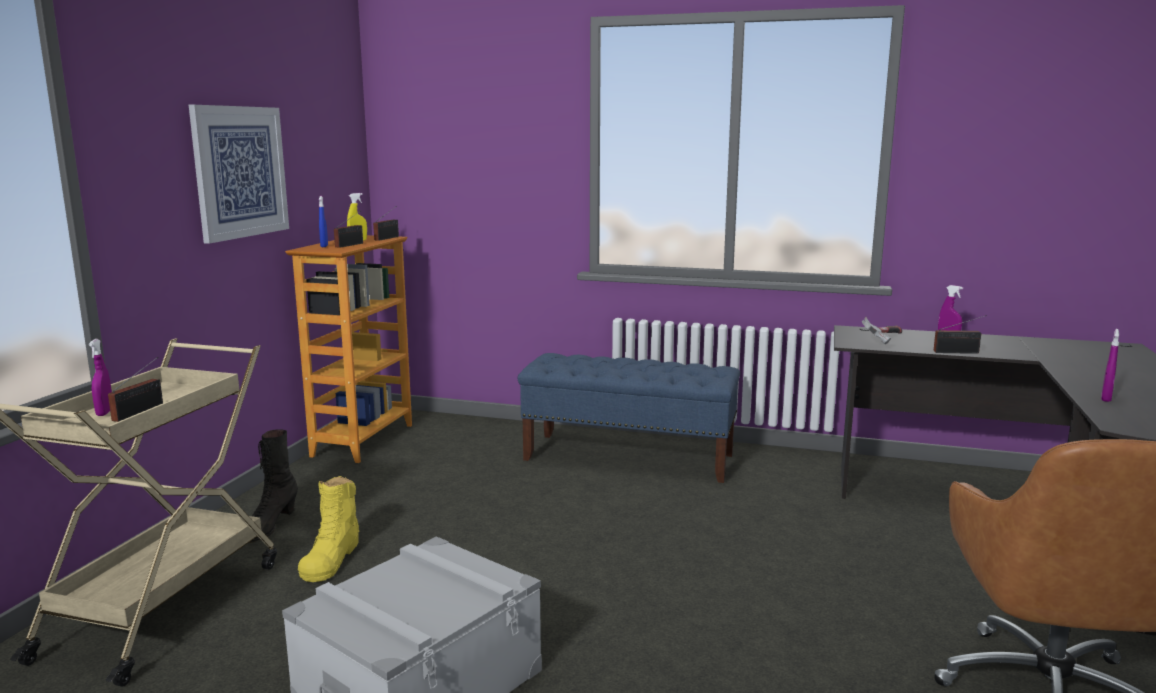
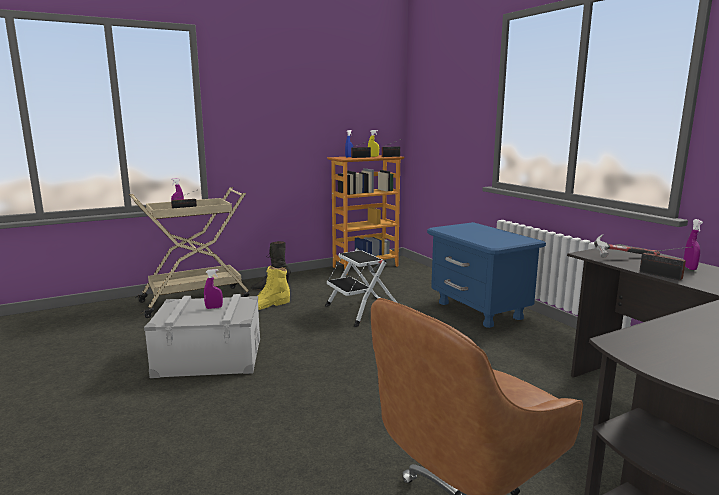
camera: 45 degrees right, 0 degrees up
picture [189,105,289,244] -> none
blue bench [518,353,740,483] -> blue nightstand [427,222,546,328]
purple spray bottle [1101,329,1119,402] -> purple spray bottle moved to [204,269,223,309]
none -> step ladder [325,248,398,327]

